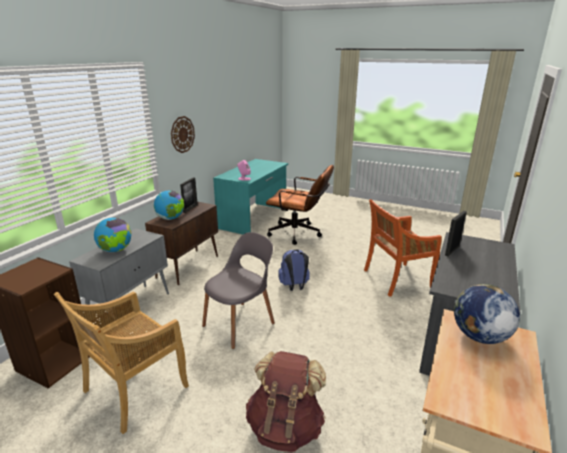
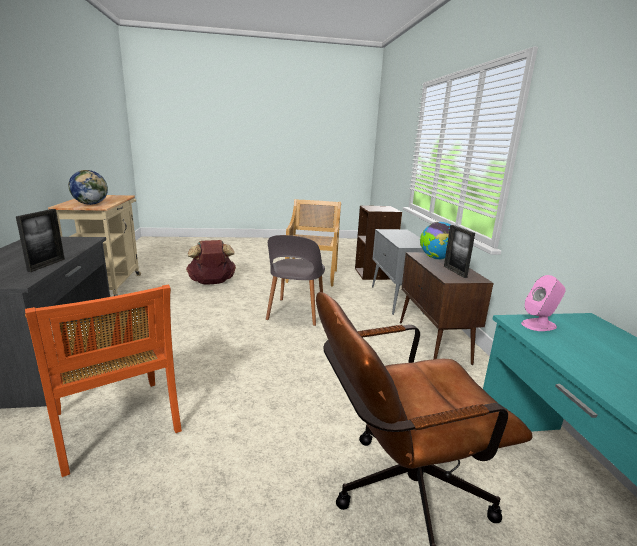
camera: 145 degrees right, 5 degrees down
globe [94,218,132,252] -> none
wall clock [171,116,195,153] -> none
blue backpack [278,250,309,291] -> none
orange chair [364,199,442,297] -> orange chair turned 105 degrees clockwise [25,284,182,477]

